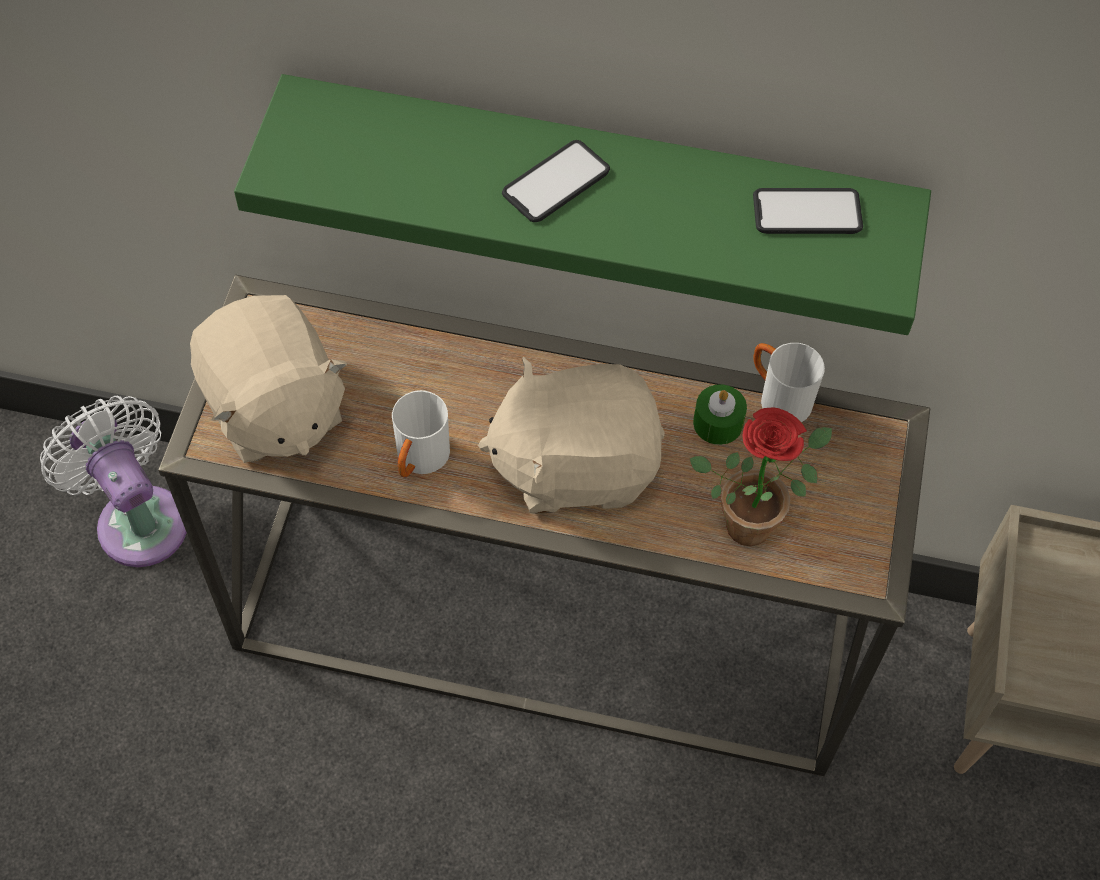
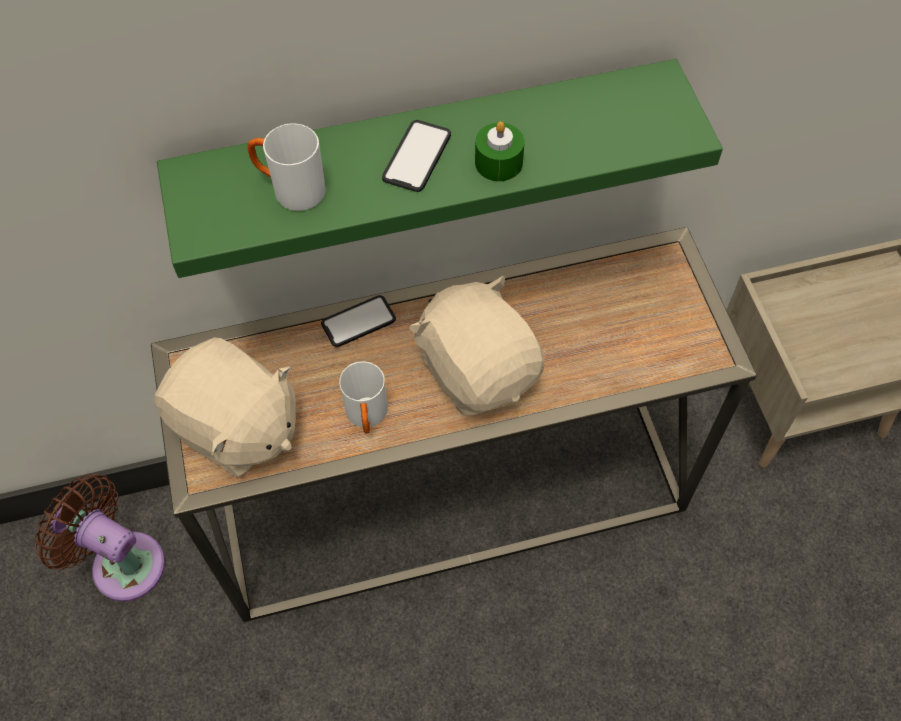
camera: 25 degrees left, 0 degrees up
white fan [40,396,187,567] -> brown fan [35,474,165,602]
beige plush toy [478,357,665,514] -> beige plush toy turned 90 degrees clockwise [409,276,545,415]
potted plant [690,407,832,546] -> none
green candle [693,384,747,445] -> green candle moved to [475,121,525,181]
phone [753,188,863,234] -> phone moved to [321,295,396,347]
white mug [753,343,825,422] -> white mug moved to [247,123,326,211]

